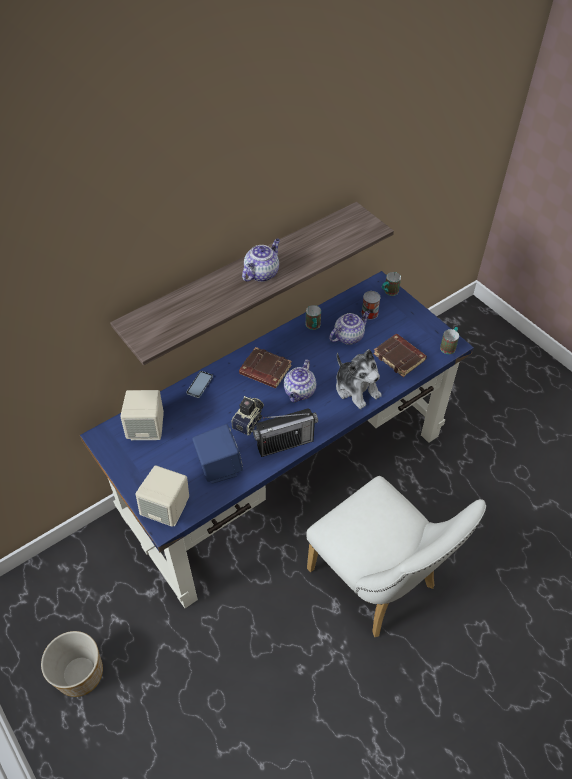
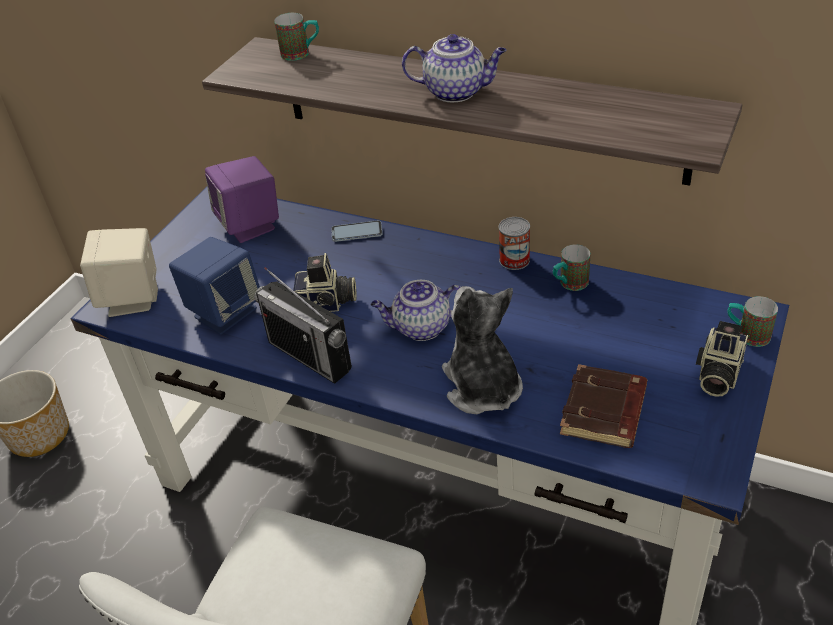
camera: 65 degrees right, 10 degrees down
beige speaker [120,390,164,440] -> purple speaker [205,156,279,243]
brown book [239,347,292,388] -> none
teapot [329,310,370,345] -> none
plush toy [336,349,382,409] -> plush toy turned 135 degrees clockwise [442,286,523,414]
can [361,291,381,320] -> can moved to [499,217,530,270]
mug [440,327,459,354] -> mug moved to [274,13,319,61]
none -> camera [696,321,748,397]

